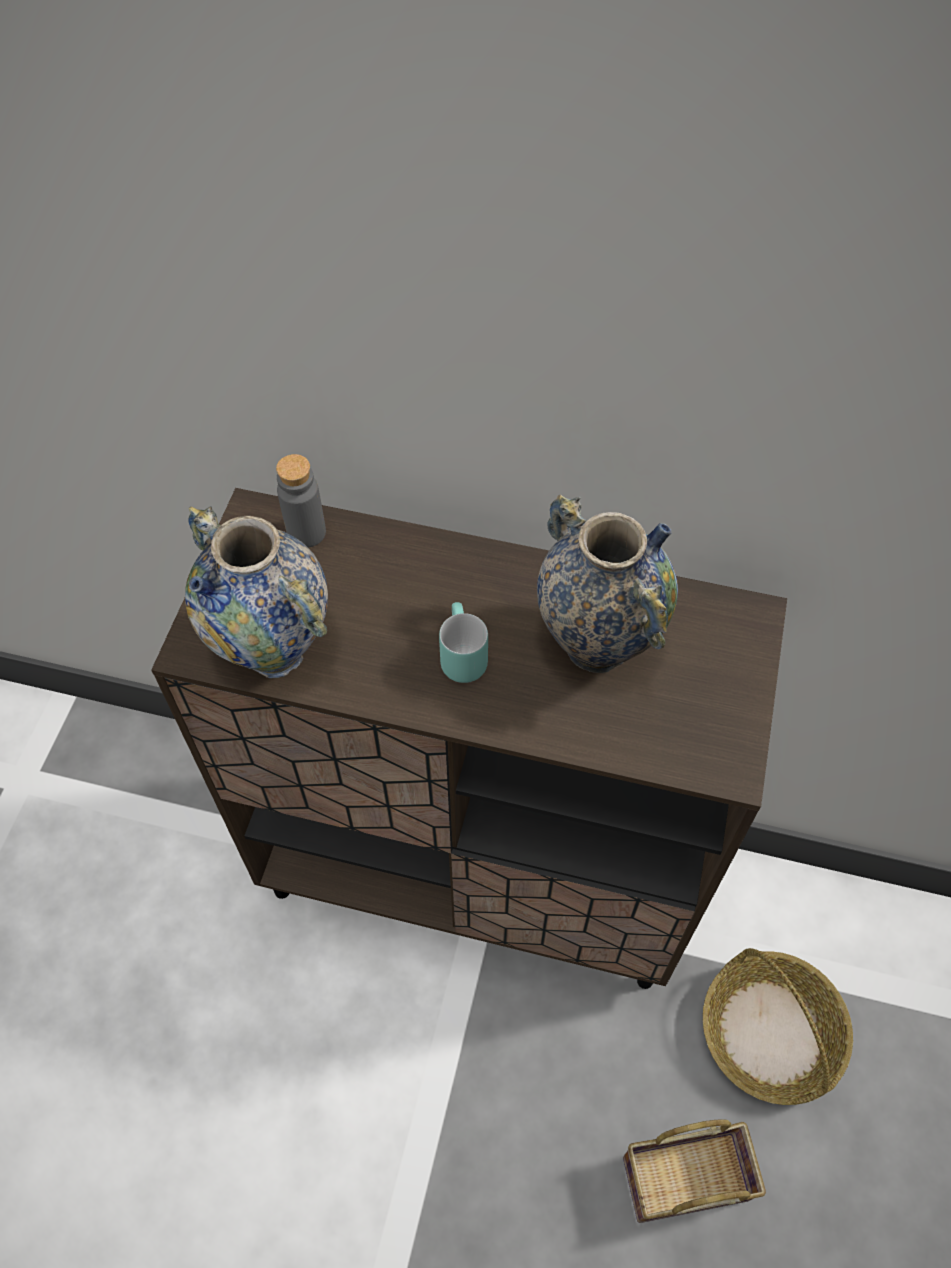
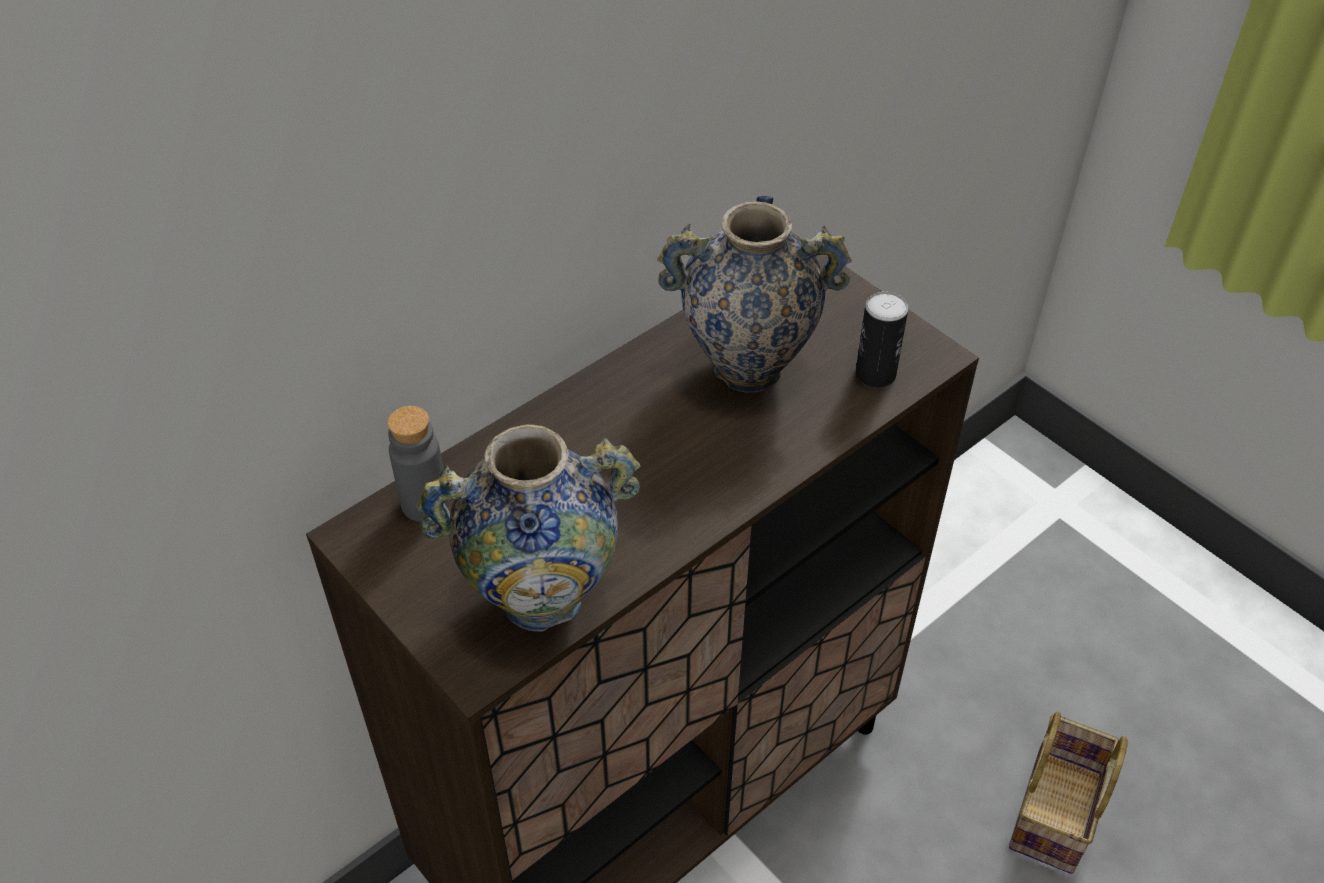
camera: 55 degrees left, 10 degrees down
turquoise mug [439,602,488,683] -> none
basket [703,948,853,1105] -> none
none -> can [856,291,908,388]

